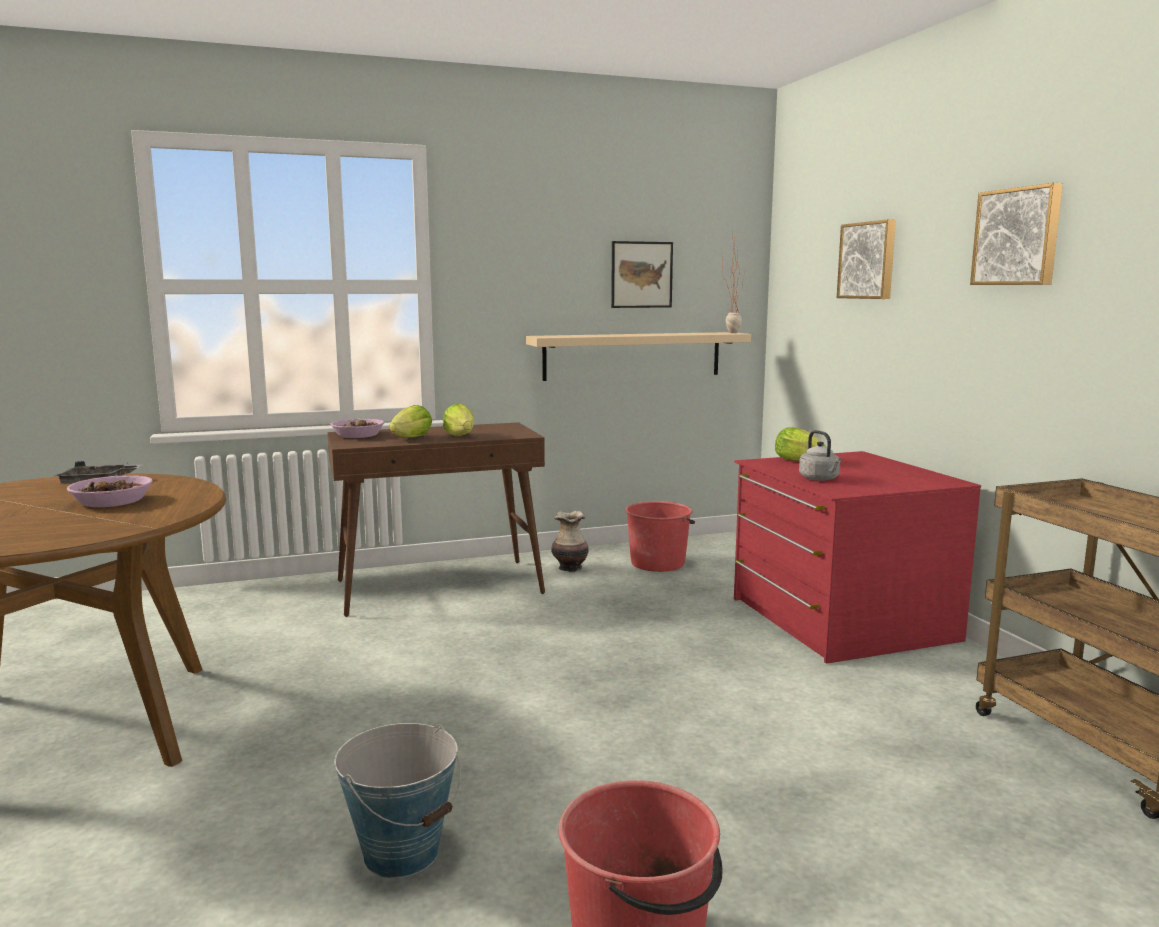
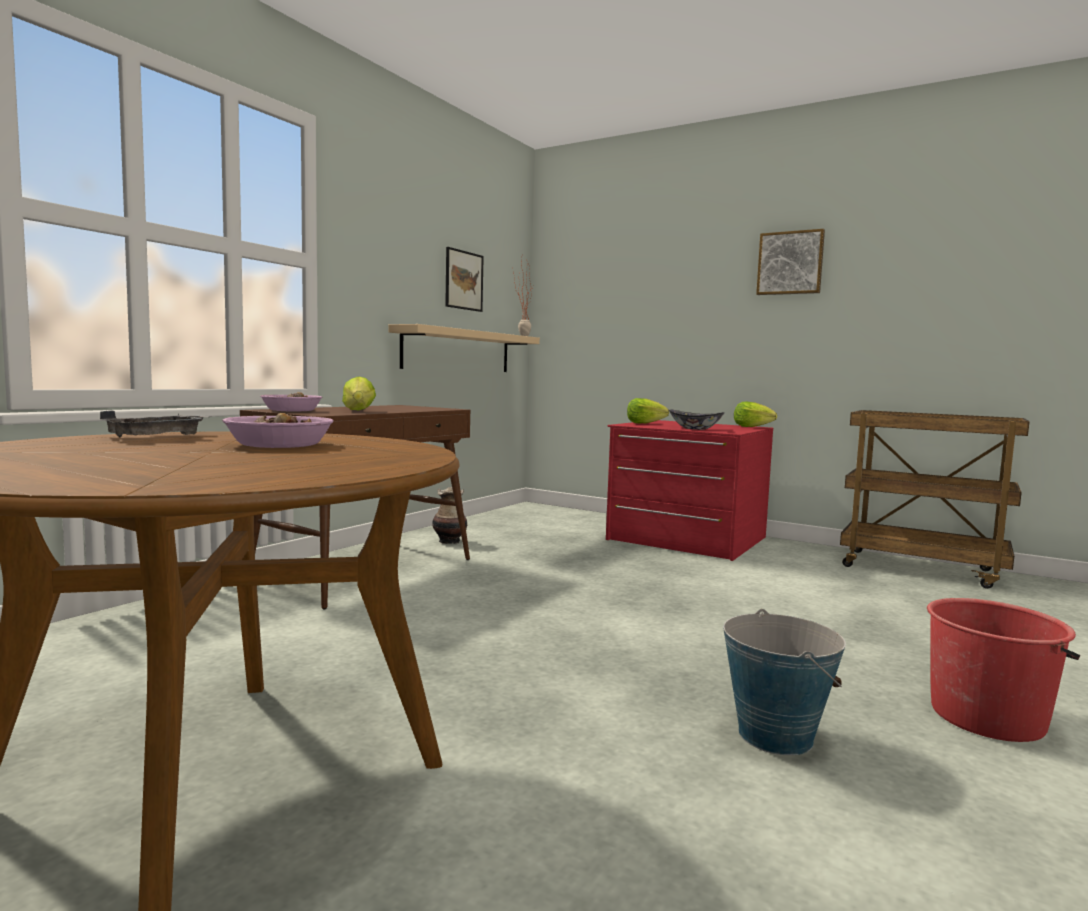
camera: 40 degrees left, 5 degrees down
lettuce [443,404,474,436] -> lettuce moved to [734,402,777,427]
red bucket [625,501,695,572] -> none
grey kettle [799,430,841,481] -> bowl [669,410,725,430]
picture [837,219,896,299] -> none

